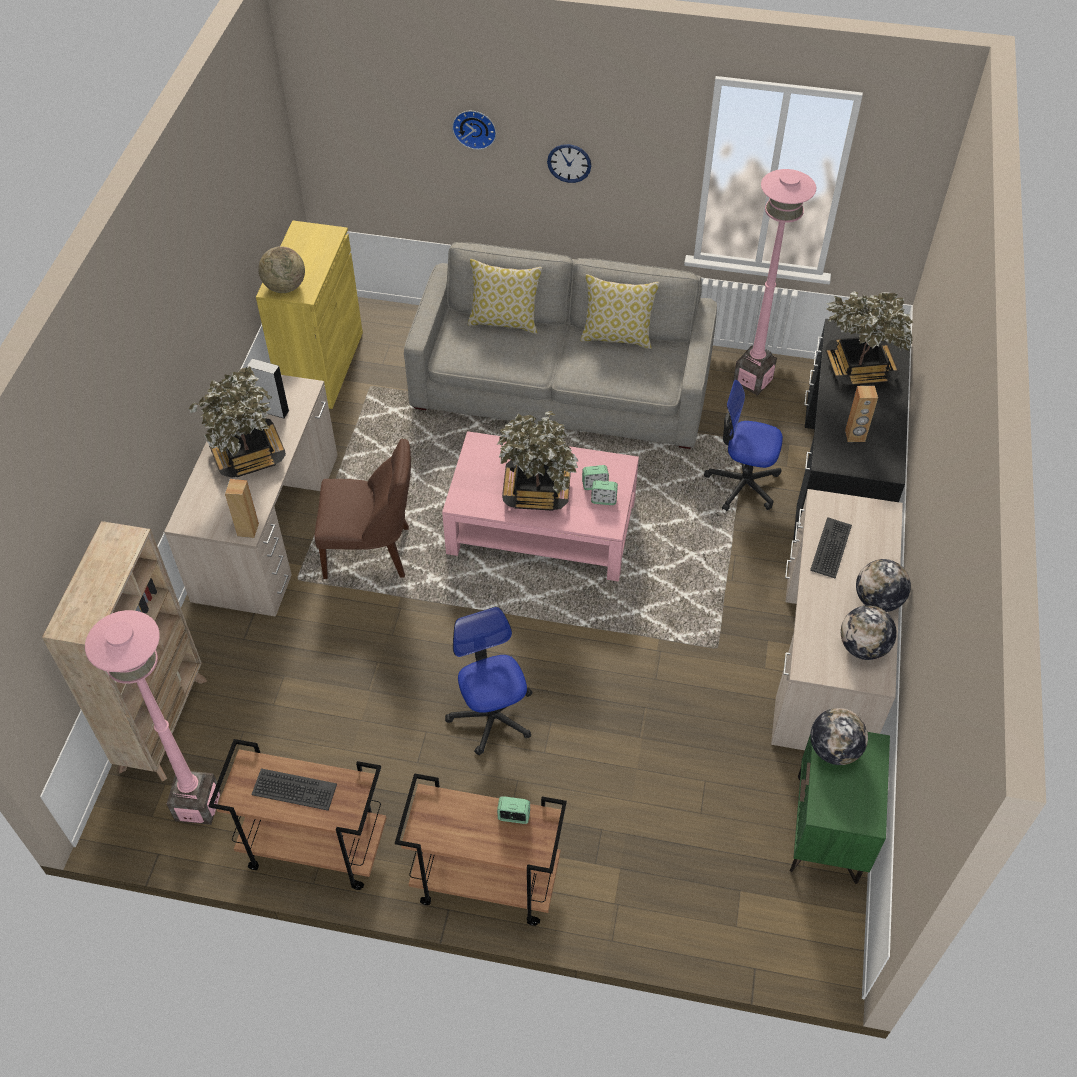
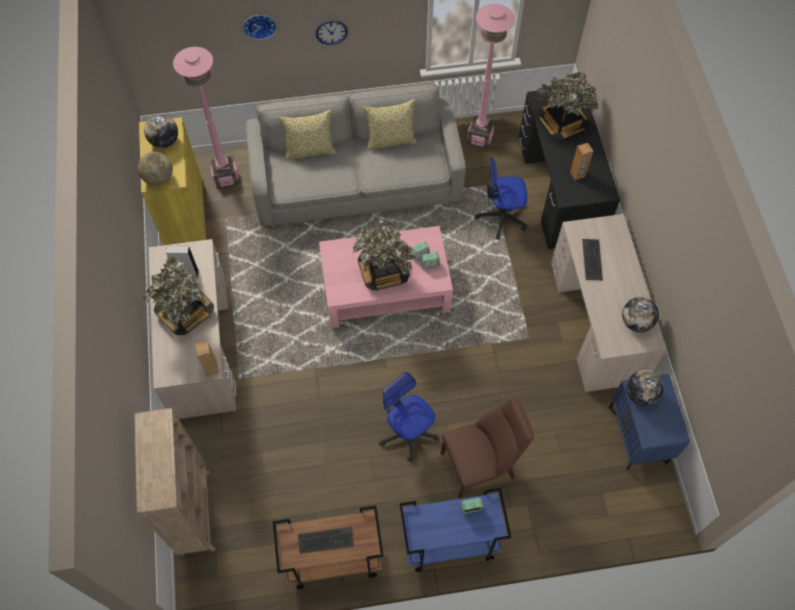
camera: 20 degrees left, 10 degrees up
pink floor lamp [85,610,221,825] -> pink floor lamp moved to [173,47,238,189]
brown chair [314,438,411,579] -> brown chair moved to [440,398,534,499]
brown cart [395,773,567,926] -> blue cart [399,488,511,572]
green nightstand [790,732,890,884] -> blue nightstand [609,374,691,471]
globe [856,559,911,612] -> globe moved to [144,115,178,148]

